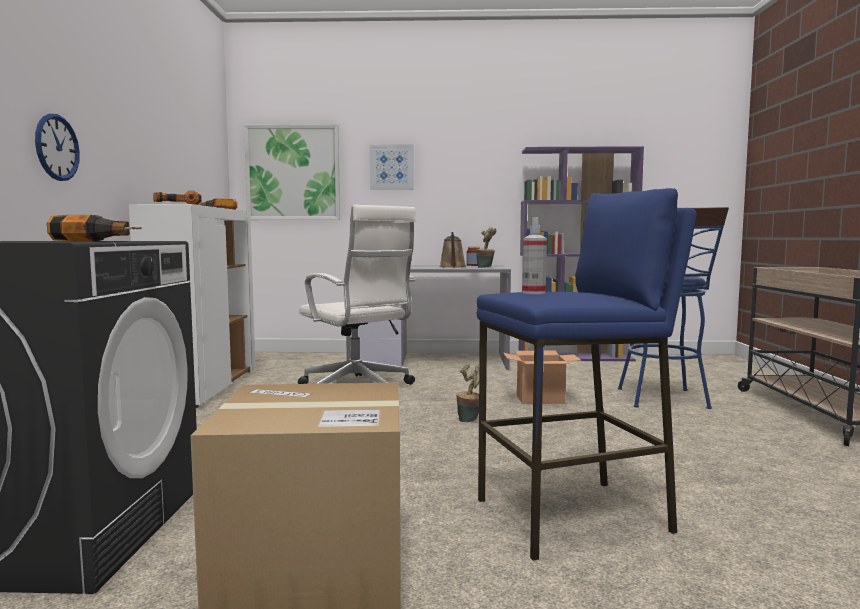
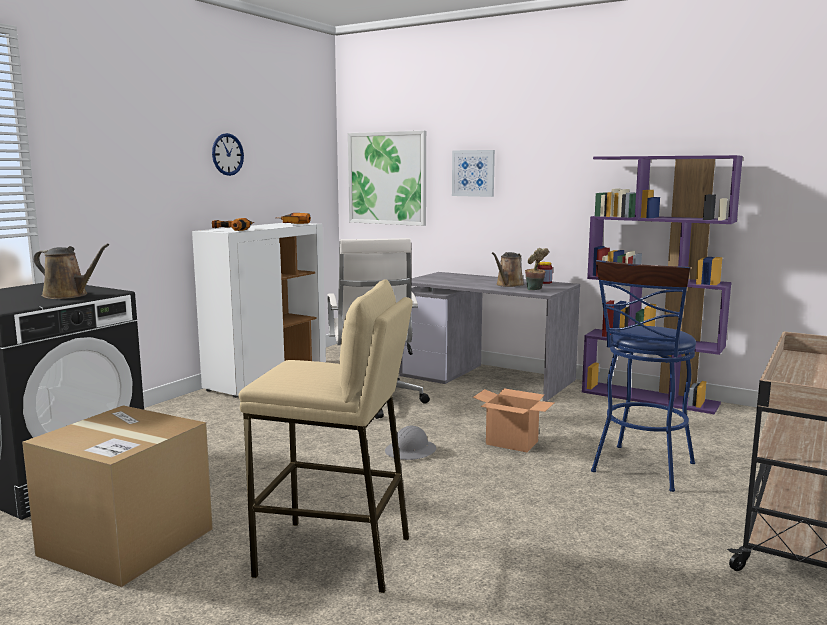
camera: 30 degrees right, 5 degrees up
wall clock [35,114,80,181] -> wall clock moved to [212,133,244,176]
power drill [47,215,142,241] -> brown watering can [34,243,109,299]
potted plant [456,364,479,422] -> grey hard hat [385,426,436,460]
blue stool [477,188,696,561] -> beige stool [239,279,413,593]
spray bottle [522,217,547,294] -> none

